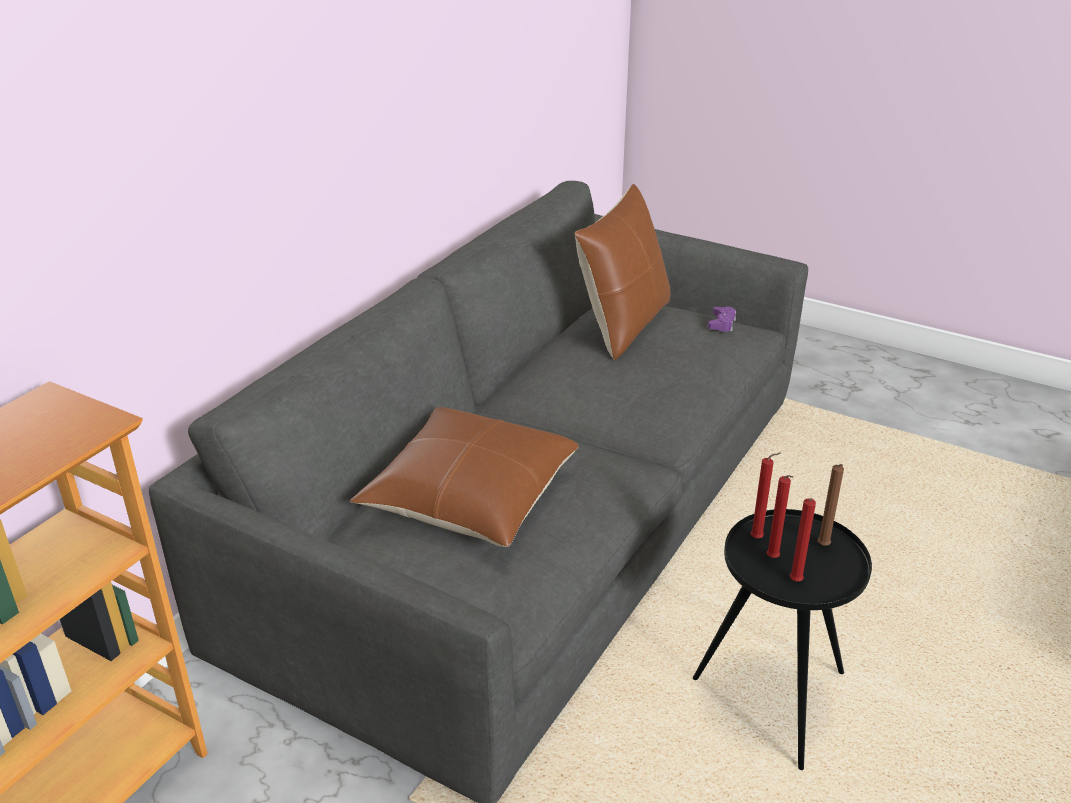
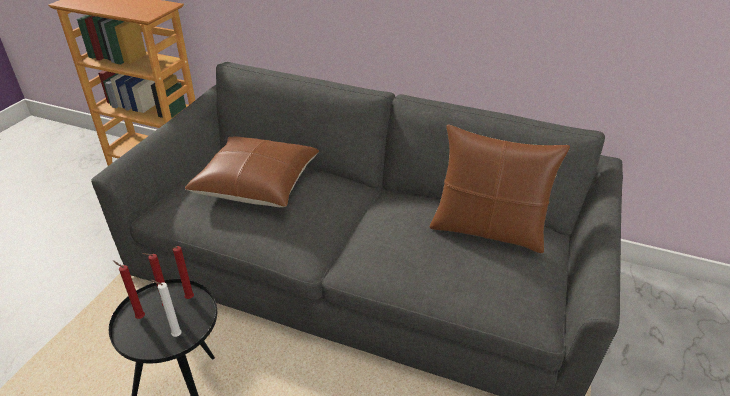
camera: 80 degrees right, 5 degrees up
purple game controller [708,307,736,332] -> none
brown candle [817,464,844,546] -> white candle [151,280,182,337]

